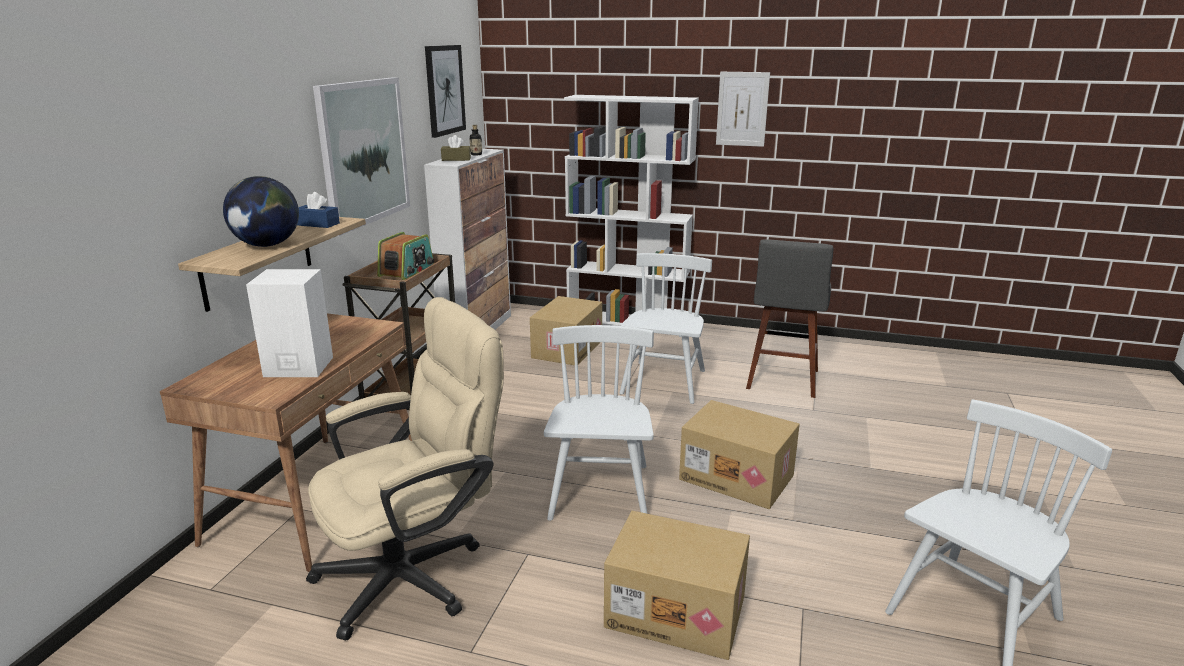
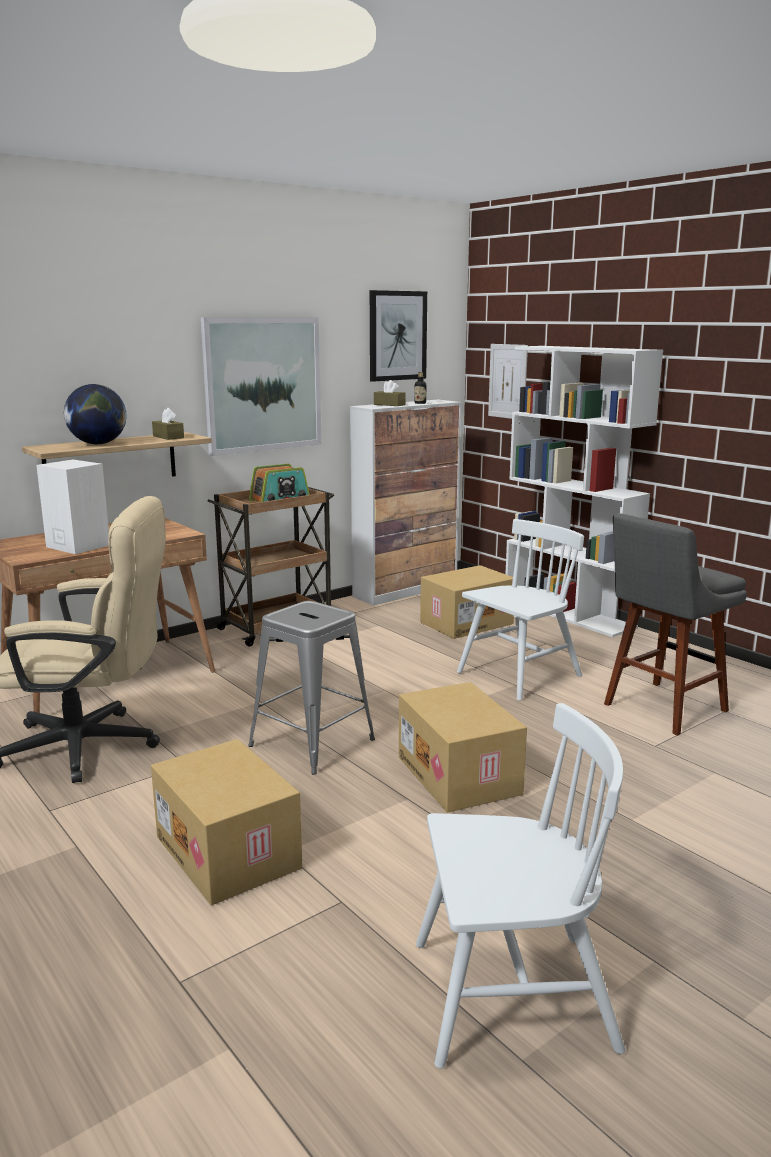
camera: 35 degrees right, 5 degrees down
blue tissue box [297,192,340,228] -> brown tissue box [152,408,184,440]
white chair [544,325,654,521] -> grey stool [248,601,375,775]
picture [716,72,770,147] -> picture moved to [488,344,528,419]

